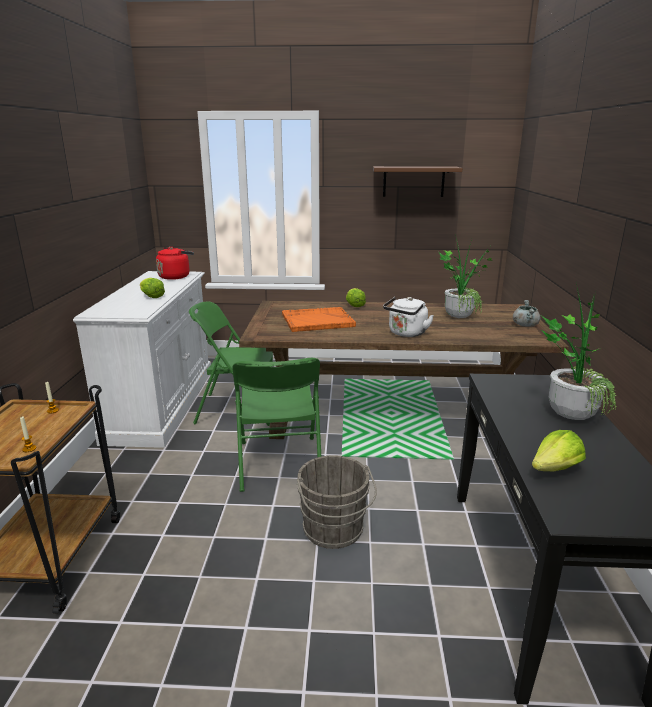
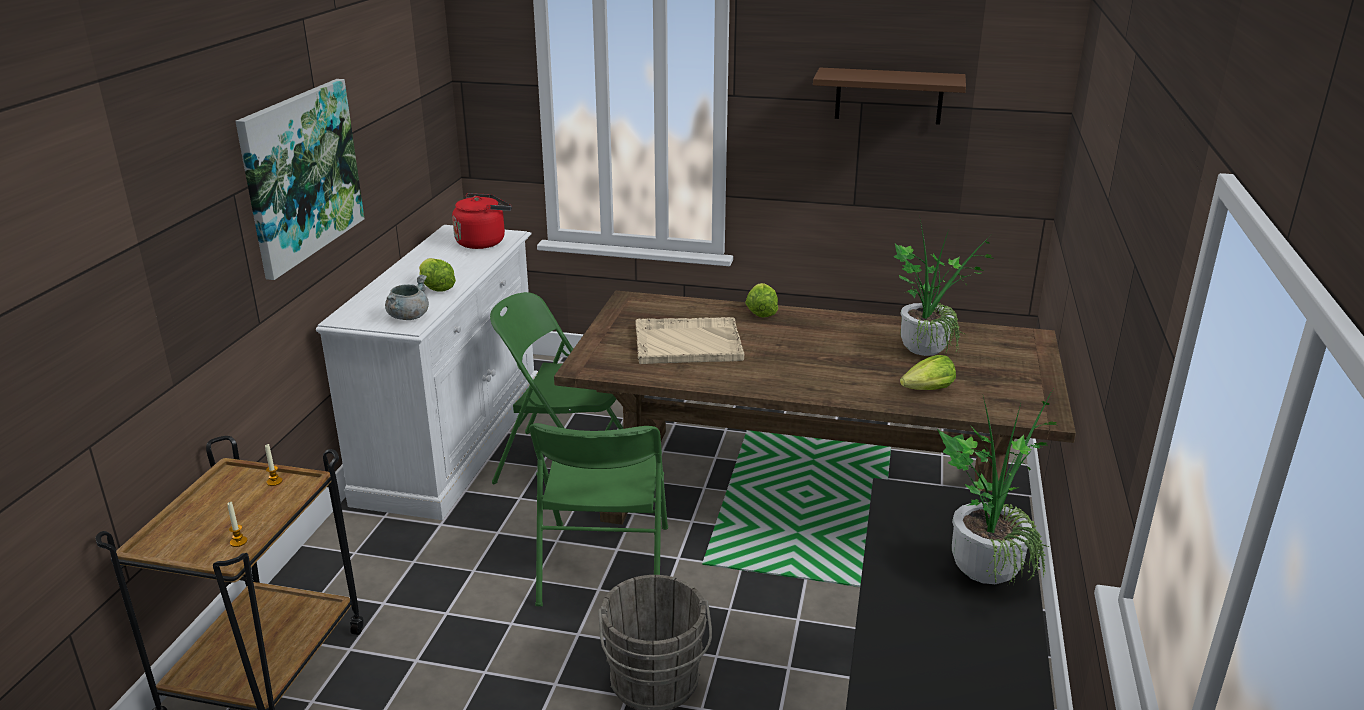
camera: 10 degrees right, 5 degrees up
orange tray [282,307,356,332] -> beige tray [635,317,744,364]
white kettle [383,297,434,337] -> none
grey cooking pot [513,300,540,327] -> grey cooking pot moved to [385,275,429,320]
lettuce [532,430,586,472] -> lettuce moved to [900,355,956,390]
none -> picture [235,79,364,280]

